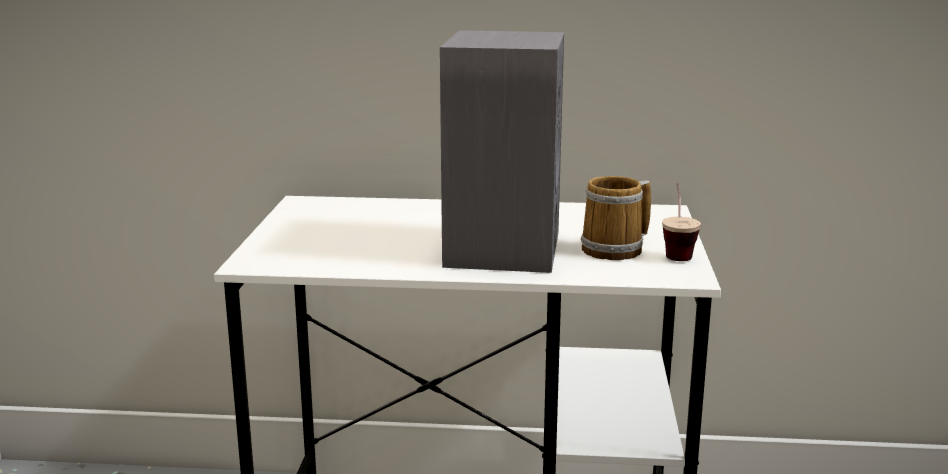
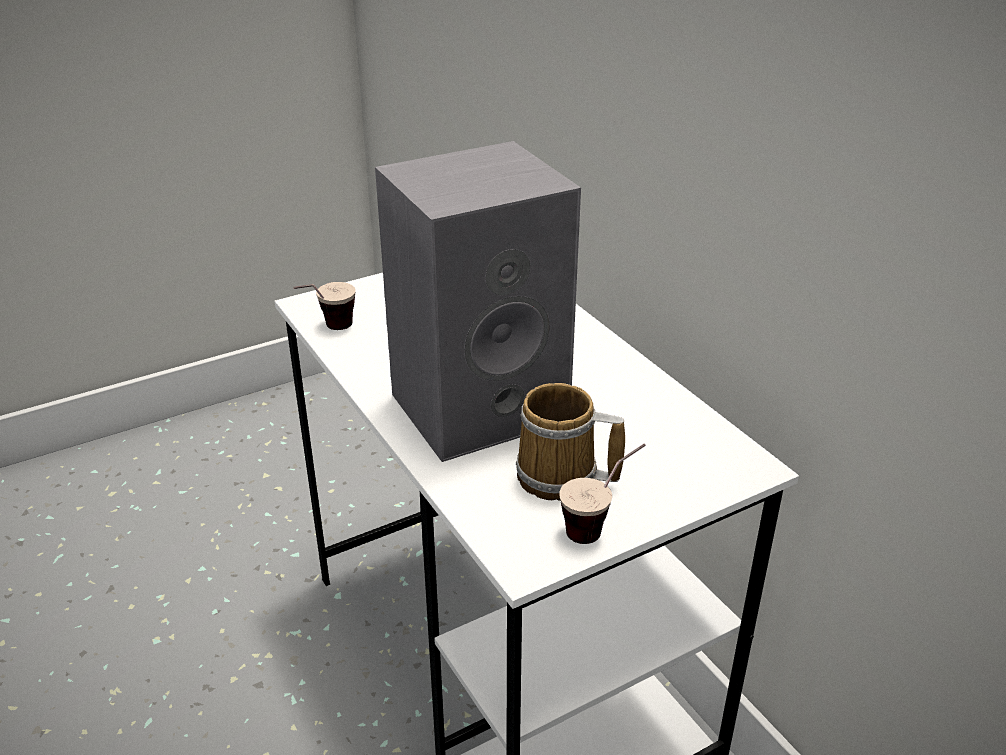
camera: 55 degrees right, 15 degrees up
none -> cup [293,282,356,330]

